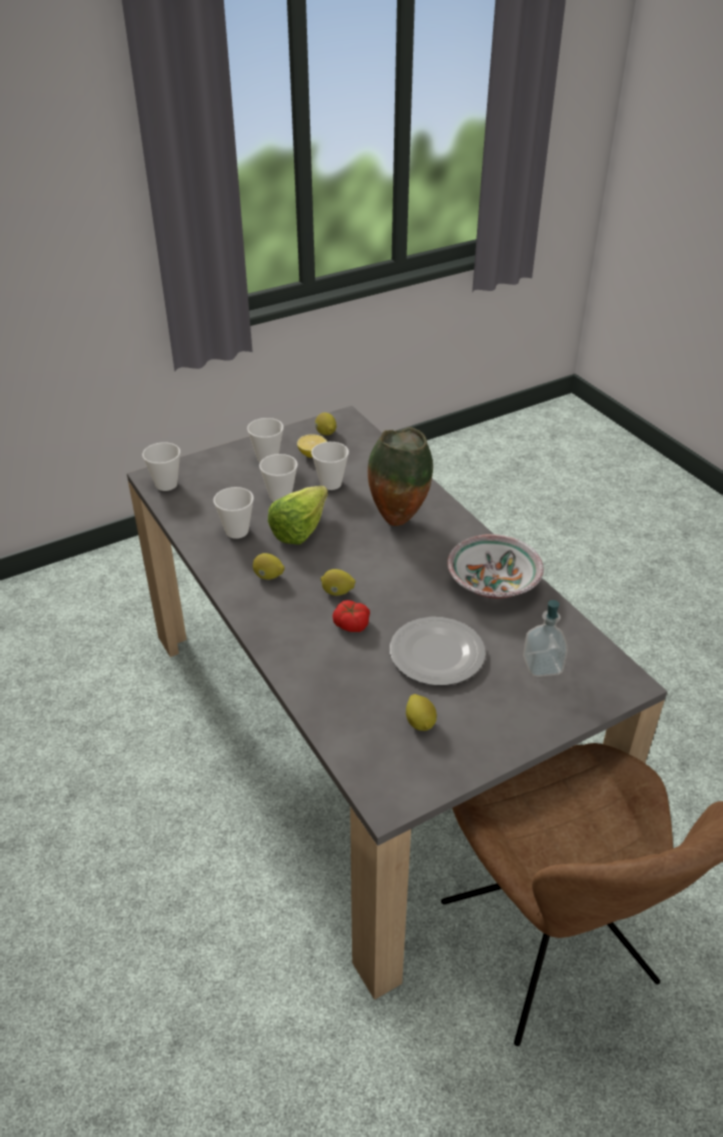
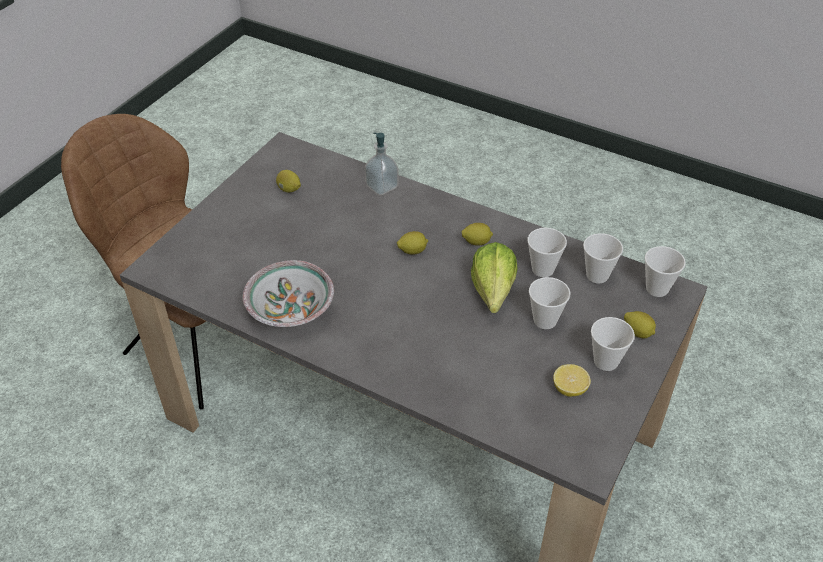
camera: 150 degrees right, 5 degrees up
cup [311,442,349,490] -> cup moved to [583,233,623,283]
lemon [315,413,336,435] -> lemon moved to [624,311,656,338]
tomato [333,600,370,632] -> none
vase [368,427,433,526] -> none
plate [390,617,486,686] -> none
soap dispenser [523,600,568,677] -> soap dispenser moved to [364,132,399,196]

